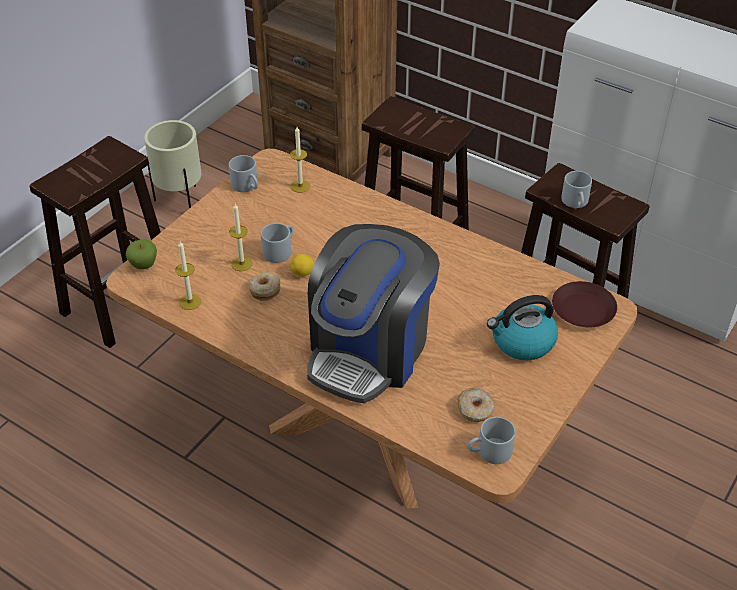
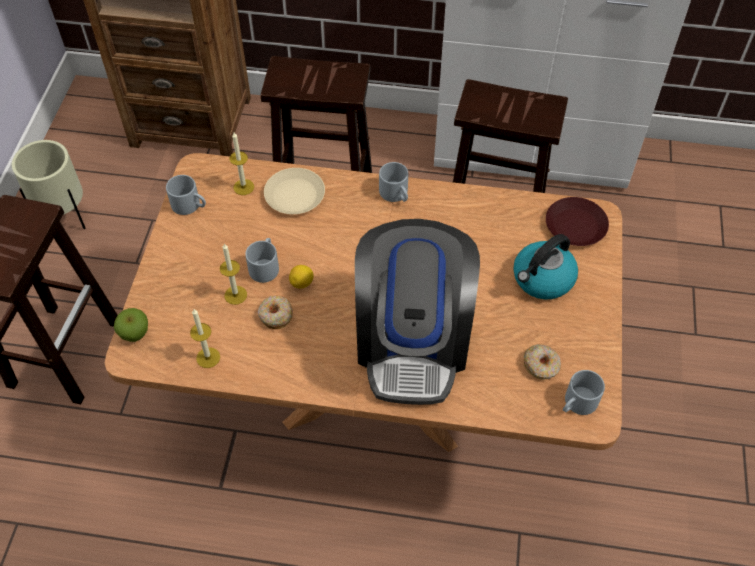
camera: 25 degrees left, 10 degrees up
grey mug [561,171,592,208] -> grey mug moved to [379,162,408,202]
none -> beige plate [264,168,325,214]

